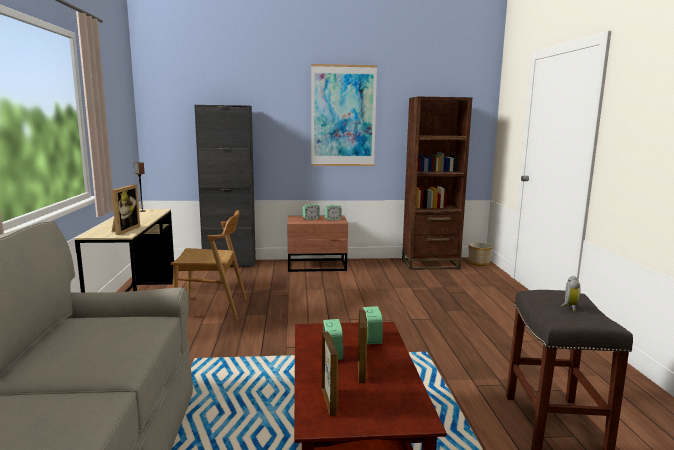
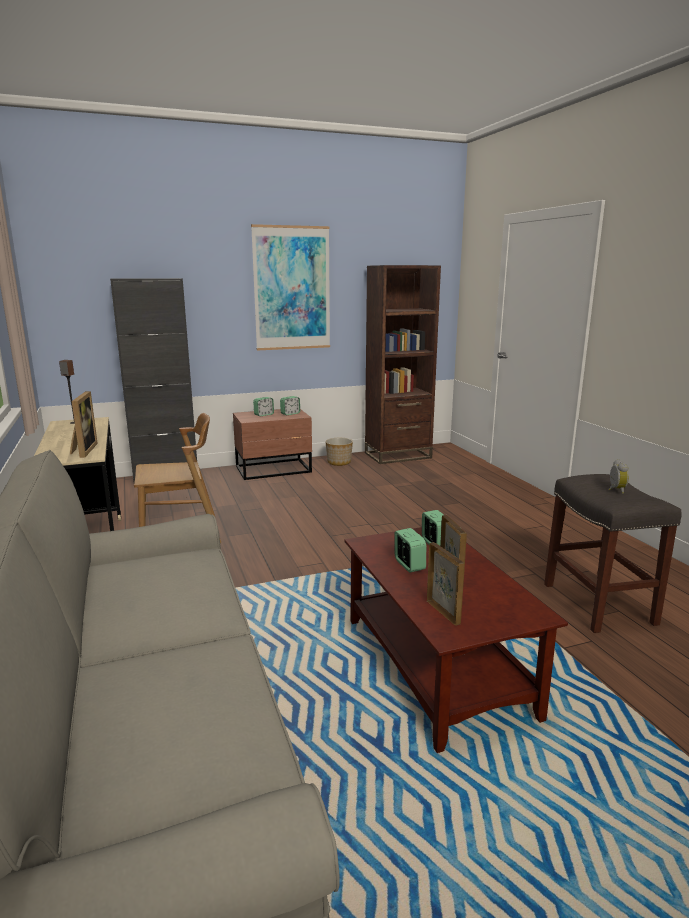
camera: 15 degrees left, 5 degrees up
planter [468,242,493,266] -> planter moved to [325,438,353,466]

